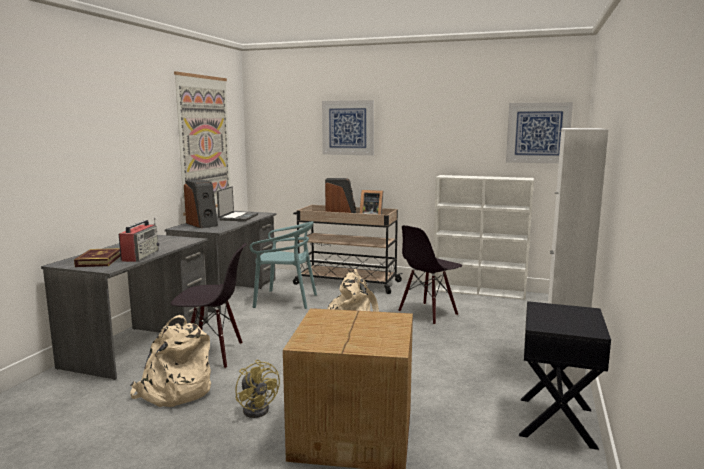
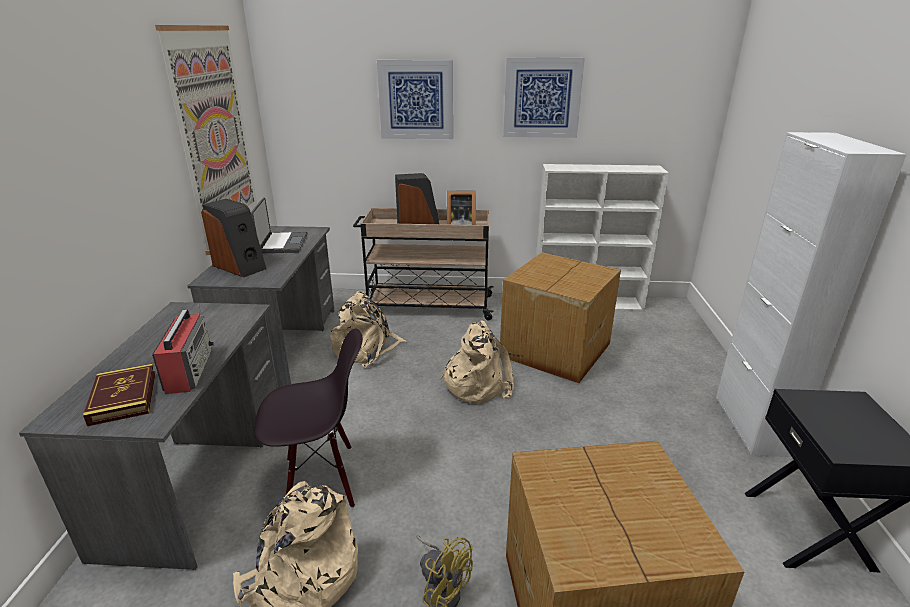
camera: 15 degrees left, 15 degrees up
turquoise chair [250,221,317,309] -> beige backpack [330,291,406,368]
black chair [398,225,462,325] -> cardboard box [500,252,621,383]
picture [506,102,573,164] -> picture moved to [503,57,585,138]

